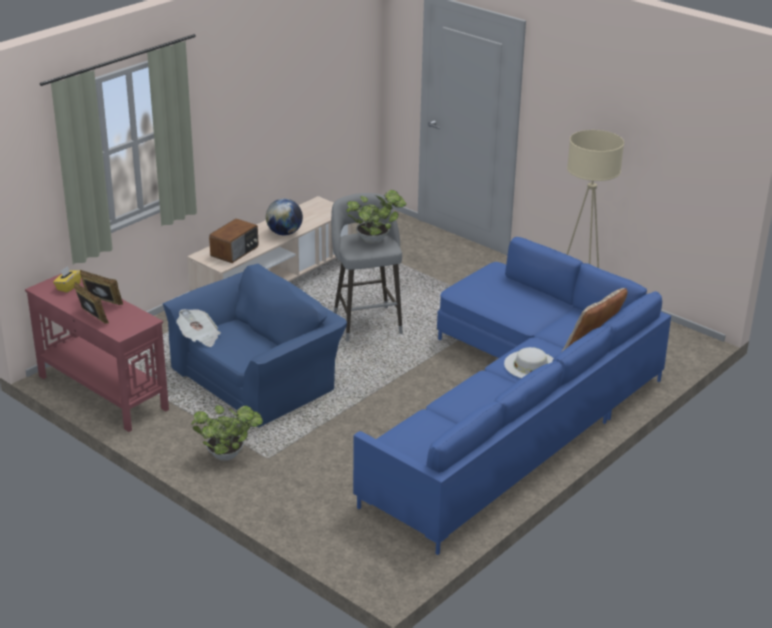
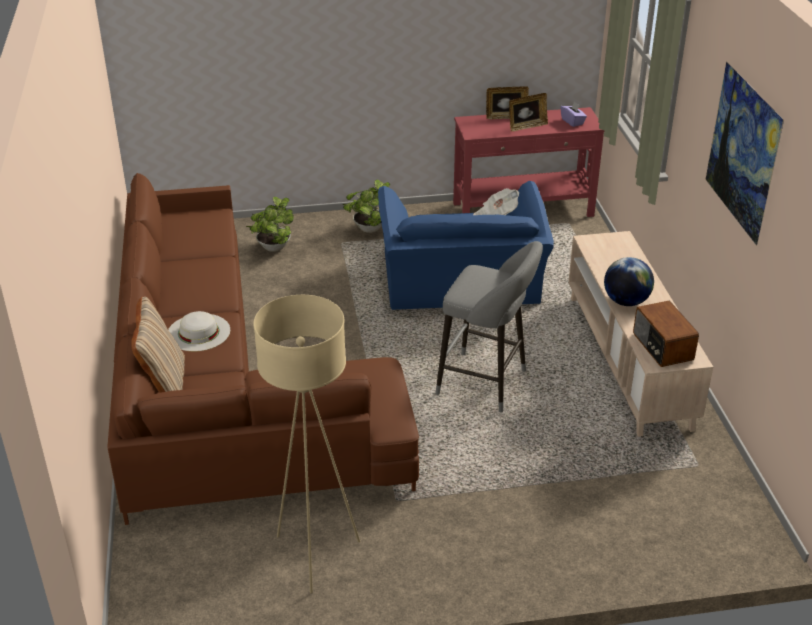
camera: 130 degrees right, 5 degrees up
yellow tissue box [53,266,81,293] -> purple tissue box [560,101,587,127]
radio [209,219,259,263] -> radio moved to [633,301,699,367]
potted plant [346,190,407,244] -> potted plant moved to [246,196,294,252]
blue sofa [353,237,671,555] -> brown sofa [107,173,419,525]
none -> picture [705,61,784,246]

